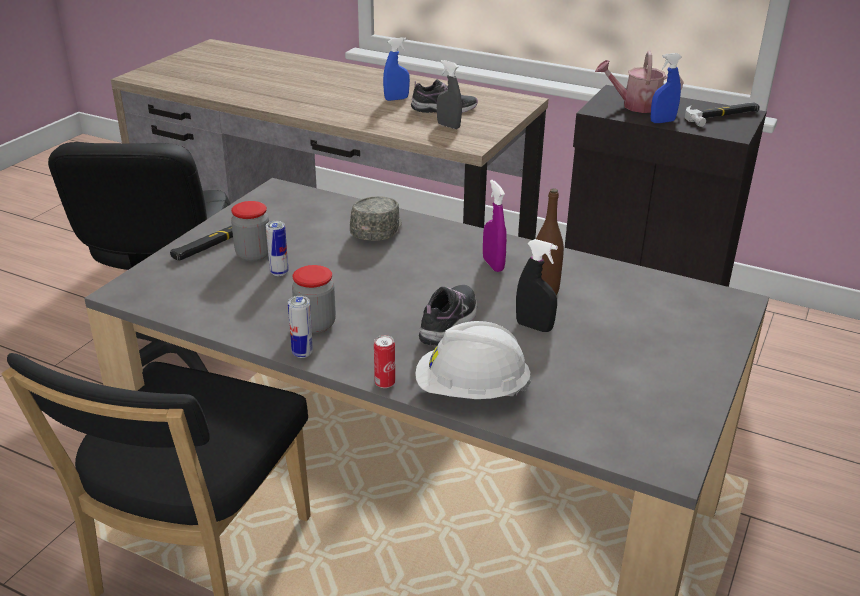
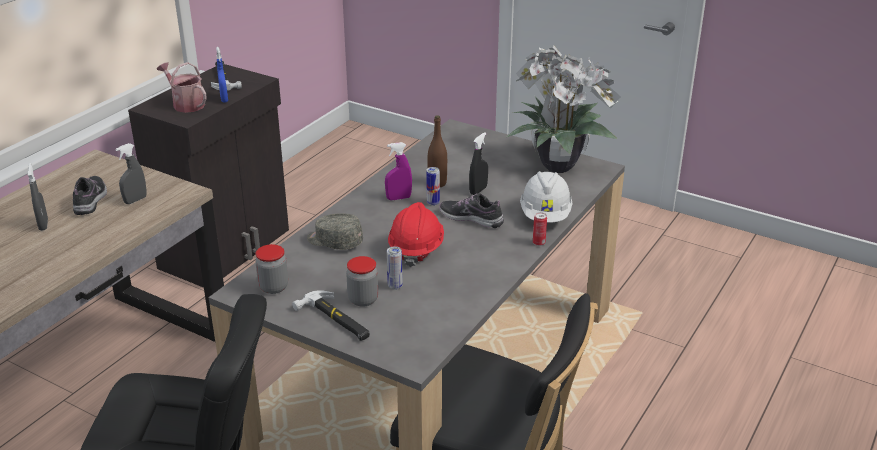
camera: 85 degrees left, 0 degrees up
can [288,296,313,358] -> can moved to [426,167,440,206]
jar [292,265,336,333] -> jar moved to [255,244,288,294]
blue spray bottle [383,37,410,101] -> grey spray bottle [28,163,48,231]
watering can [595,51,684,113] -> watering can turned 120 degrees clockwise [157,62,207,113]
none -> red hard hat [388,202,444,267]
none -> potted plant [507,46,621,173]

